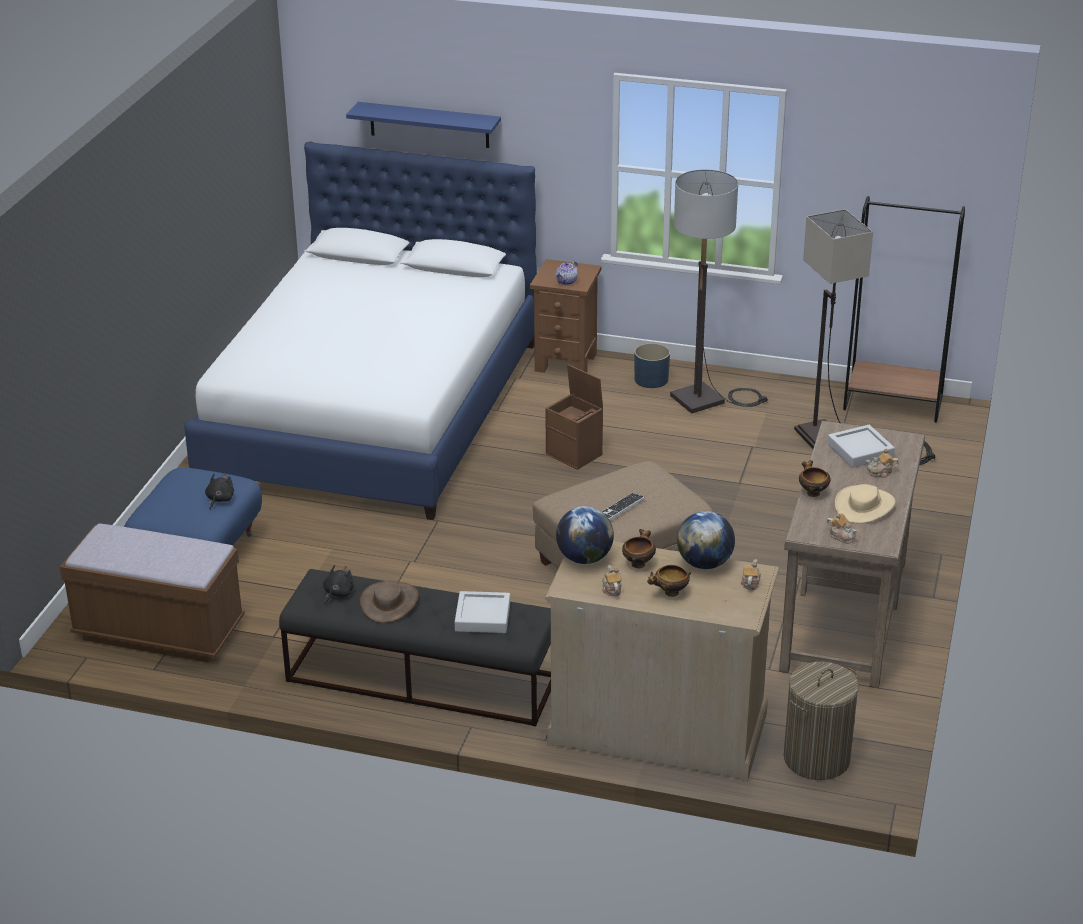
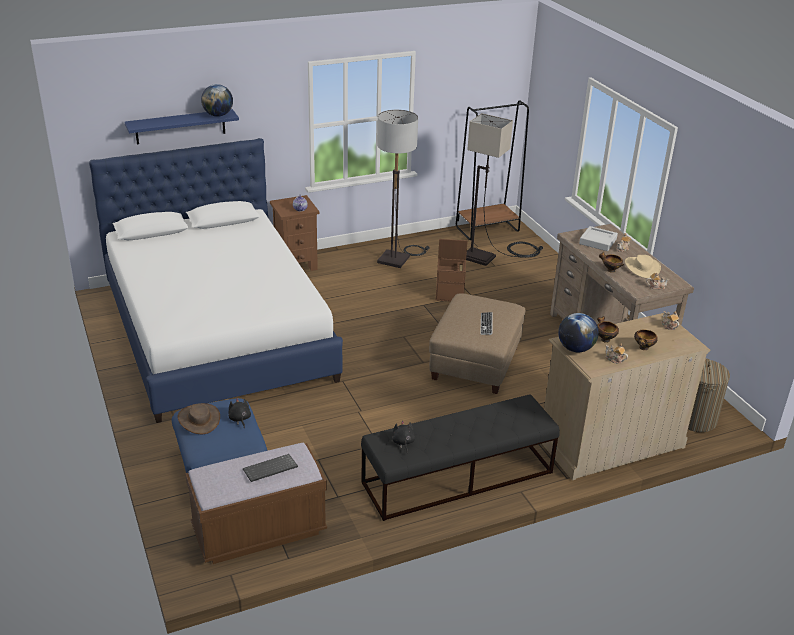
camera: 40 degrees left, 0 degrees up
brown hat [360,580,418,623] -> brown hat moved to [178,403,220,434]
grey tray [455,591,510,633] -> none
brown storage box [546,364,603,470] -> brown storage box moved to [436,239,468,301]
blue planter [634,343,670,388] -> none
globe [677,511,735,569] -> globe moved to [201,84,233,117]
none -> keyboard [243,454,298,482]

